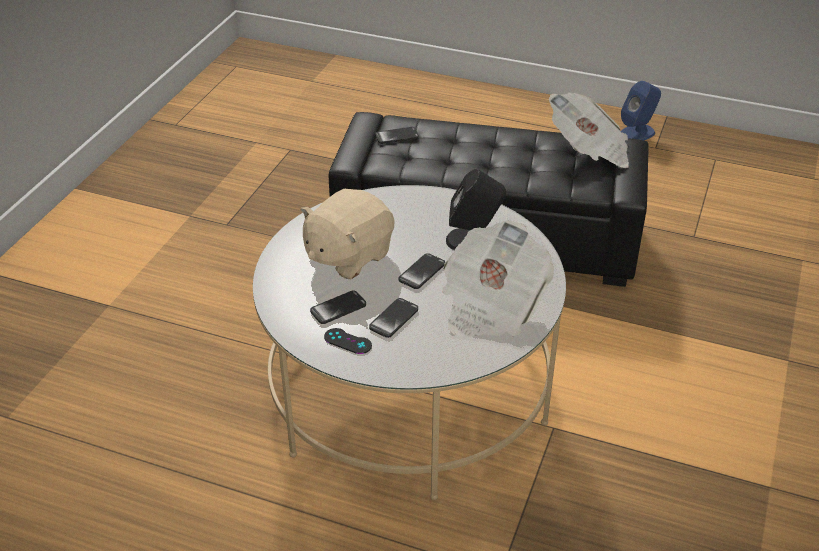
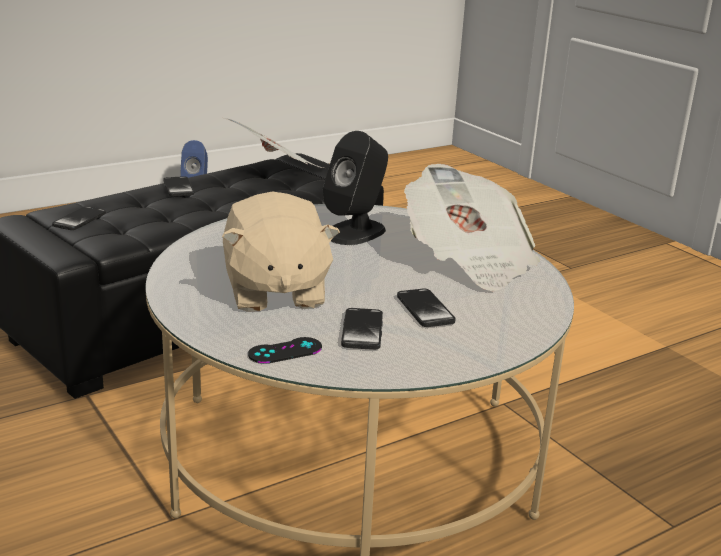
camera: 55 degrees left, 15 degrees down
black game controller [324,328,372,354] -> black game controller moved to [248,337,322,364]
phone [399,253,445,289] -> phone moved to [163,176,194,196]

